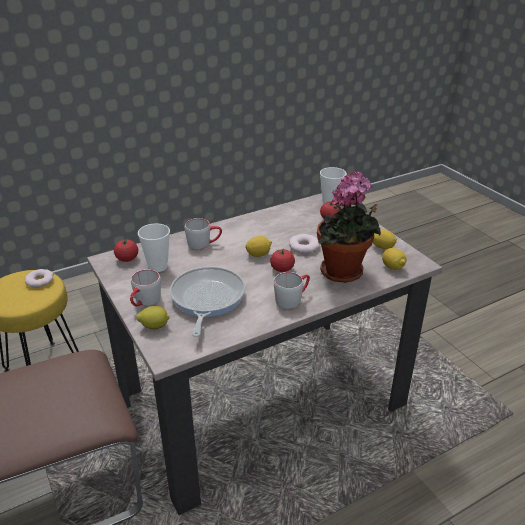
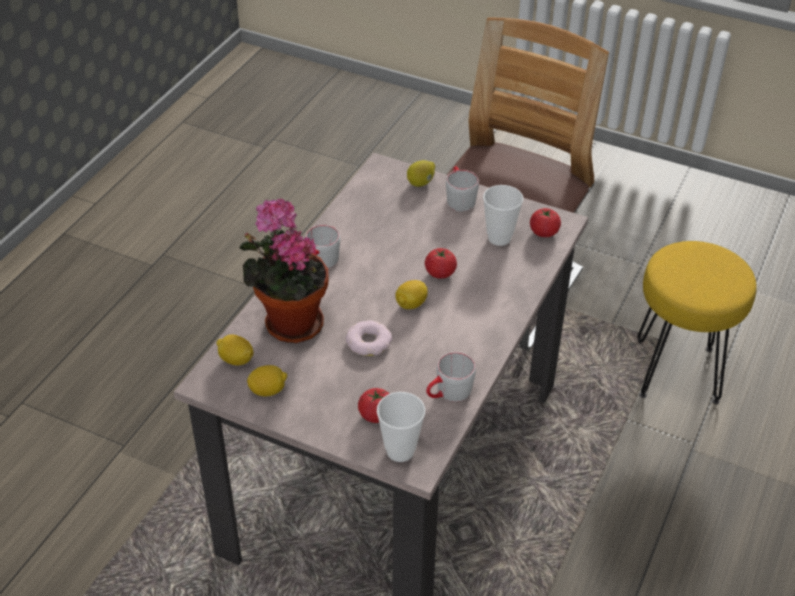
camera: 145 degrees right, 10 degrees up
donut [25,269,54,288] -> none
frying pan [170,267,245,337] -> none
grey mug [184,218,222,250] -> grey mug moved to [426,352,476,402]
tomato [270,249,295,272] -> tomato moved to [425,248,457,279]

